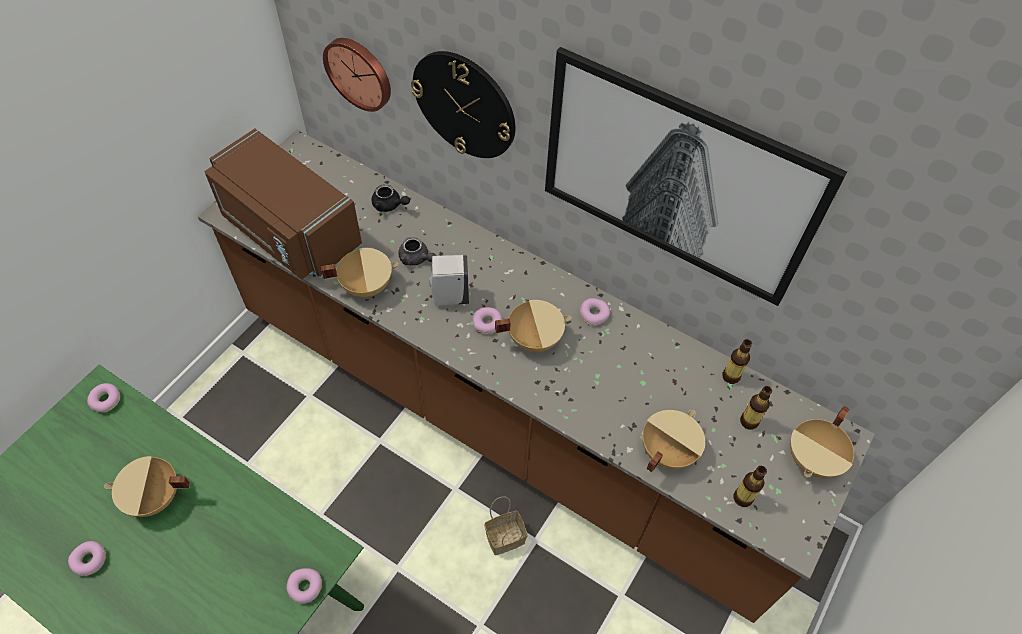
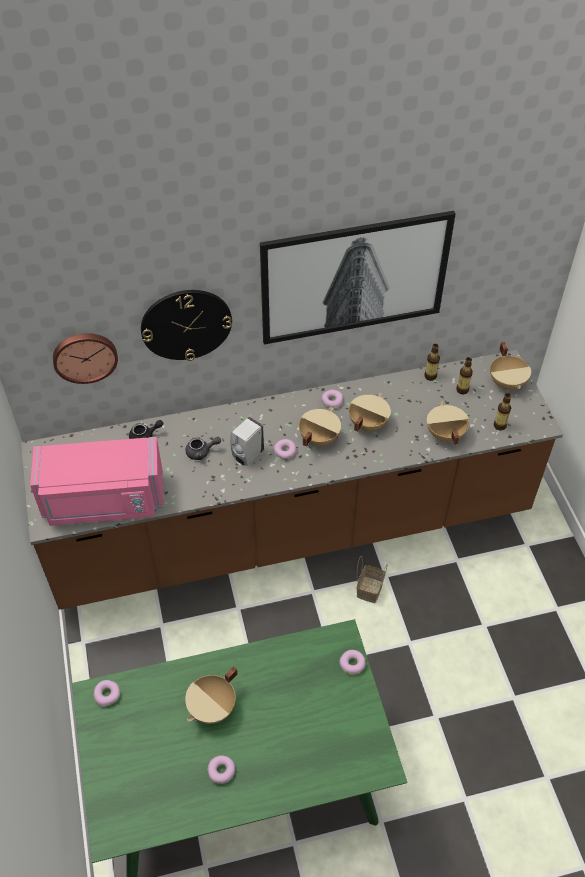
camera: 45 degrees left, 5 degrees down
brown microwave [205,128,362,280] -> pink microwave [30,437,164,526]
beige cooking pot [321,248,399,297] -> beige cooking pot moved to [349,393,391,432]

